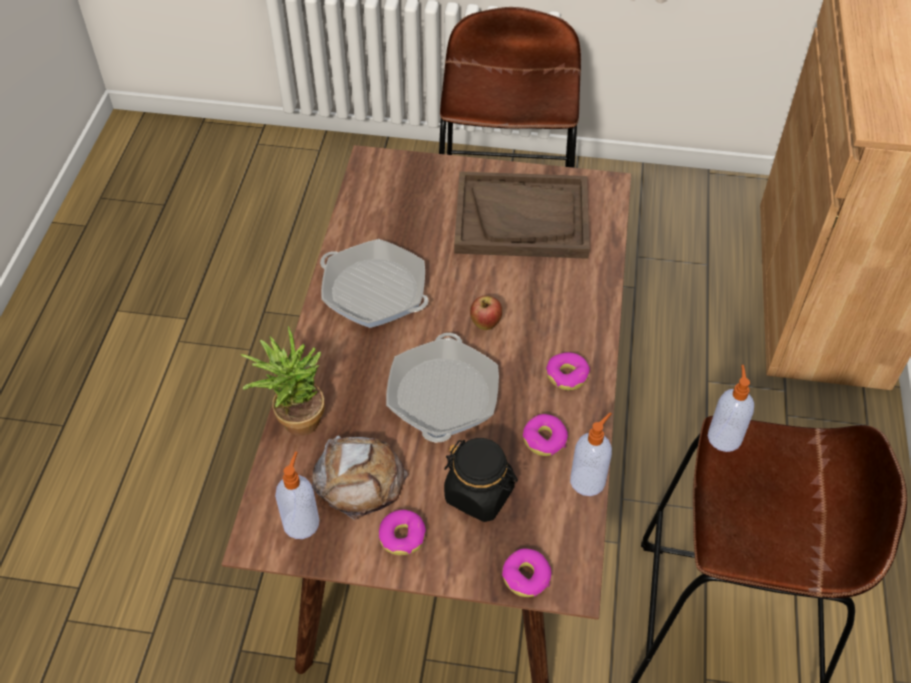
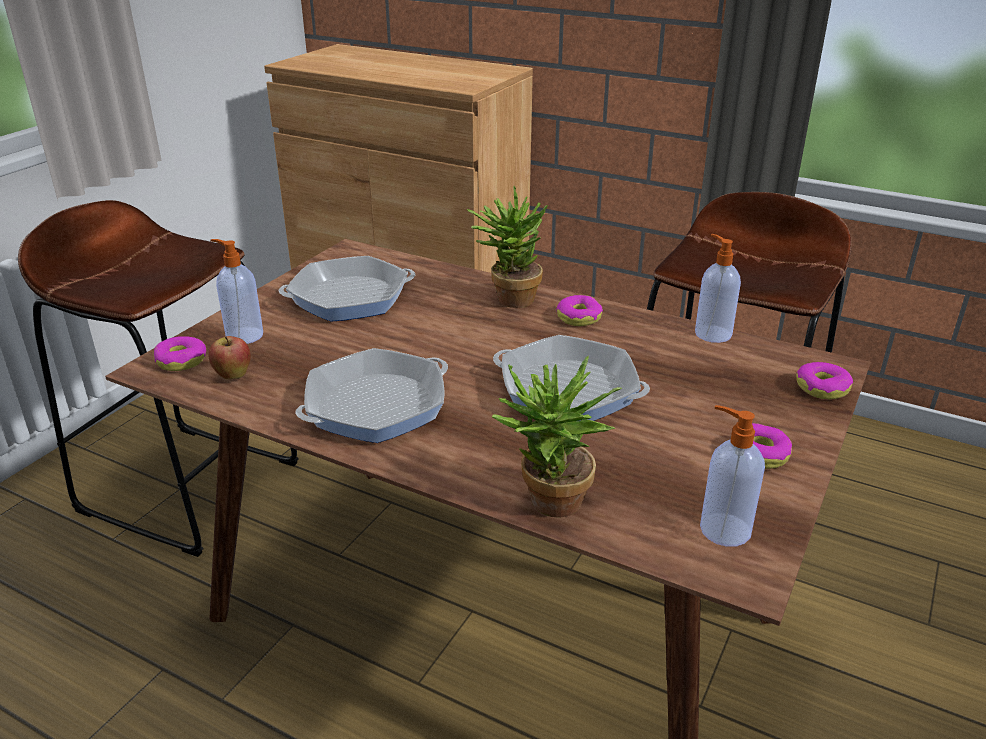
camera: 70 degrees left, 20 degrees down
bread [312,435,409,520] -> none
black jar [444,438,518,522] -> none
brown tray [454,172,590,259] -> frying pan [278,256,415,322]
apple [470,296,502,330] -> apple moved to [208,336,251,379]
donut [523,414,568,456] -> donut moved to [154,336,206,371]
soap dispenser [708,365,754,452] -> soap dispenser moved to [210,239,263,344]
none -> potted plant [467,186,548,308]

